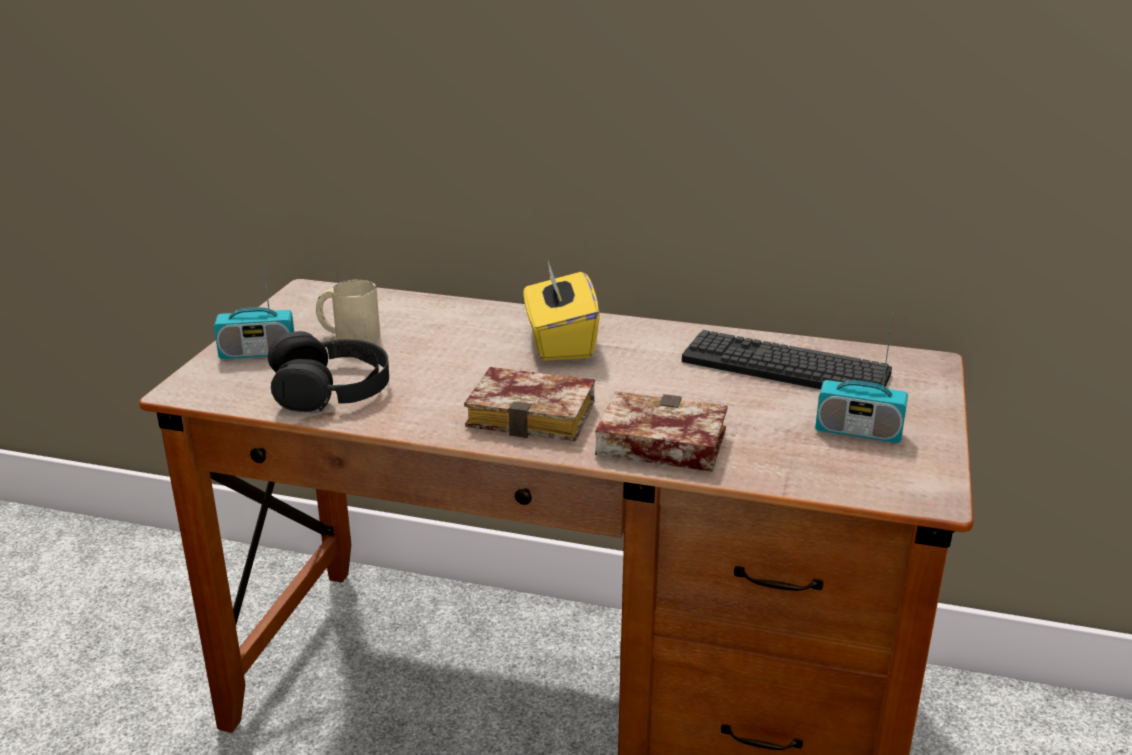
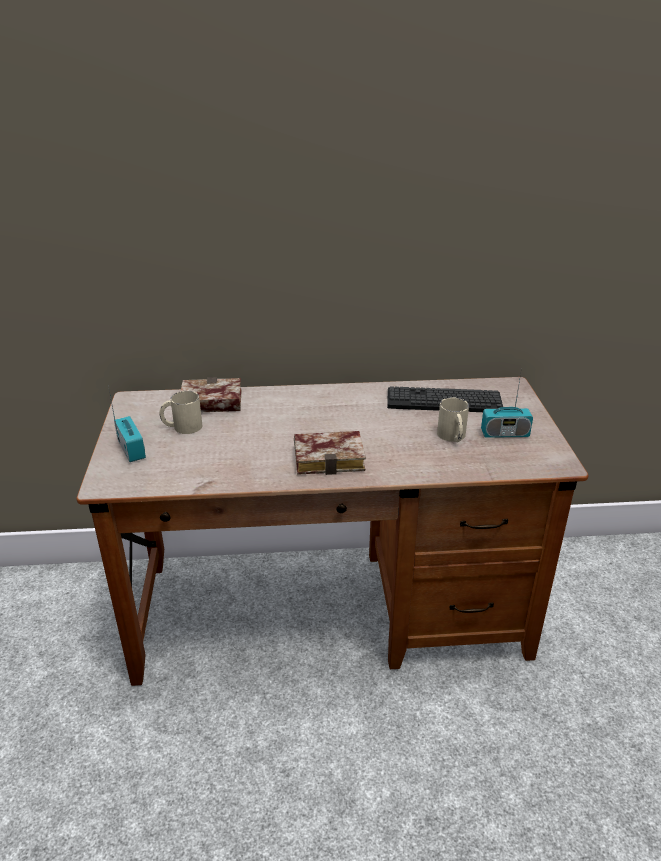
camera: 20 degrees left, 5 degrees up
radio [214,244,294,359] -> radio turned 90 degrees counterclockwise [108,386,146,462]
black headphones [268,331,389,412] -> none
yellow tissue box [523,261,600,361] -> none
book [595,391,728,472] -> book moved to [181,377,242,412]
none -> beige mug [437,397,469,442]

